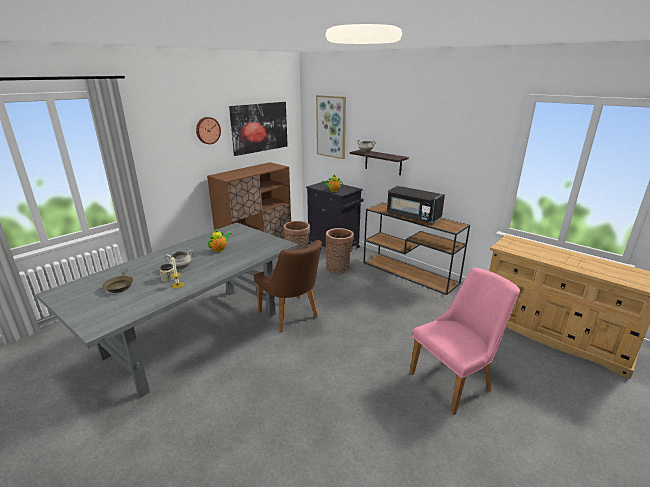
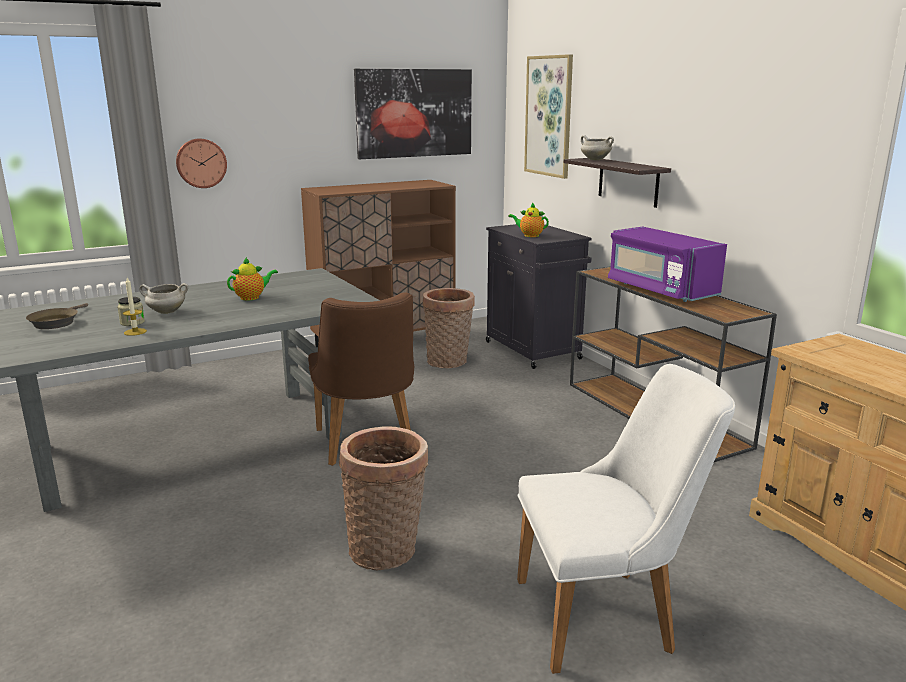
camera: 20 degrees right, 5 degrees down
wall clock [196,117,221,144] -> wall clock moved to [176,138,227,188]
basket [325,228,354,274] -> basket moved to [339,426,428,570]
black microwave [387,186,445,223] -> purple microwave [608,226,727,302]
pink chair [410,268,520,415] -> white chair [517,364,735,674]

